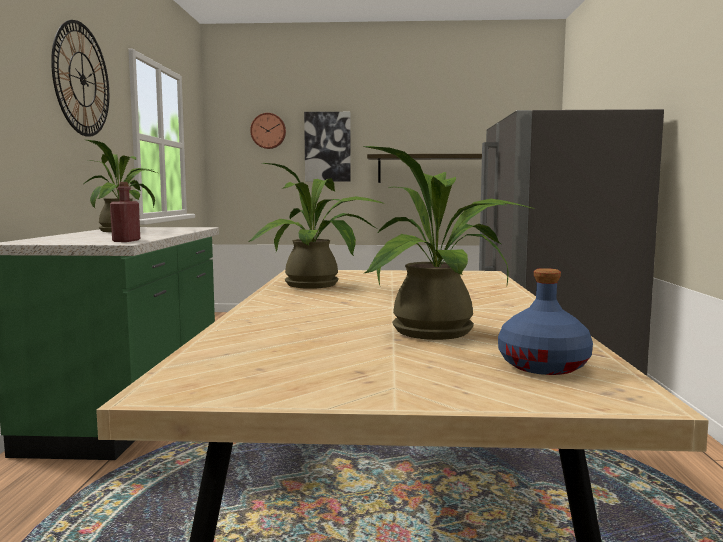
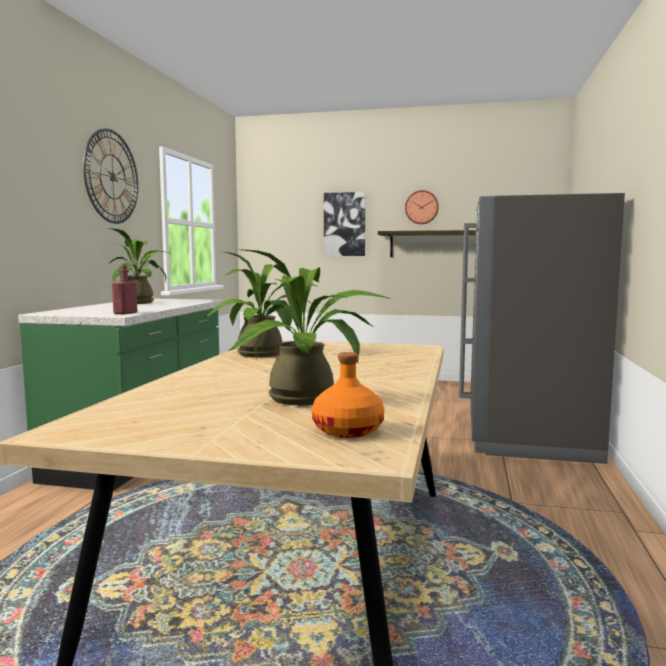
camera: 10 degrees right, 0 degrees up
wall clock [250,113,286,149] -> wall clock moved to [405,190,439,224]
blue bottle [498,268,593,375] -> orange bottle [312,352,384,438]

